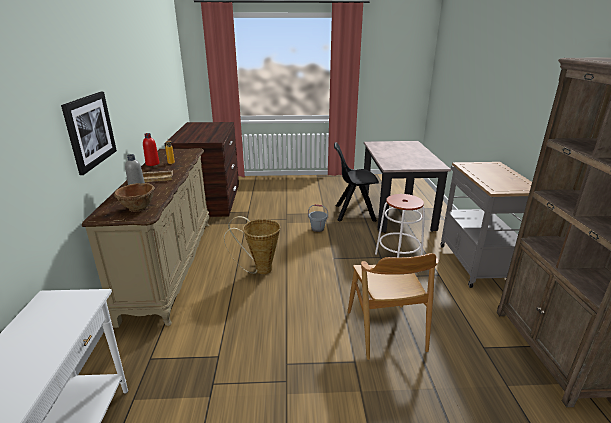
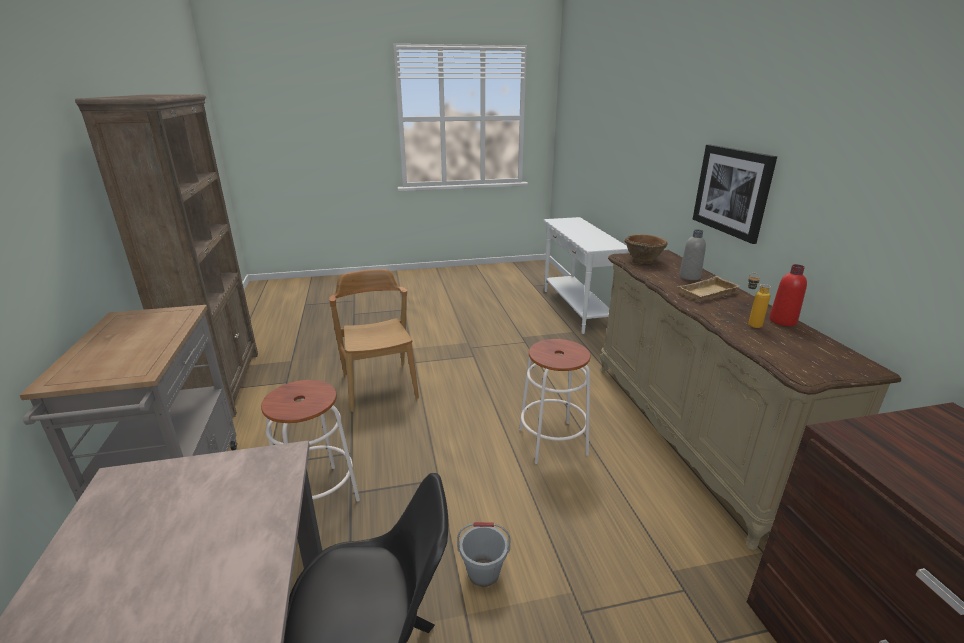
camera: 170 degrees right, 0 degrees up
basket [224,216,280,274] -> white stool [519,339,590,464]

